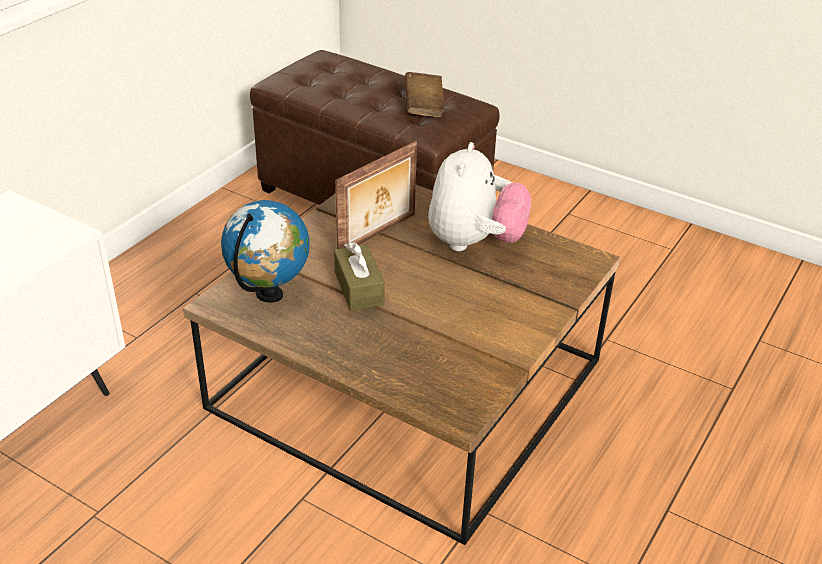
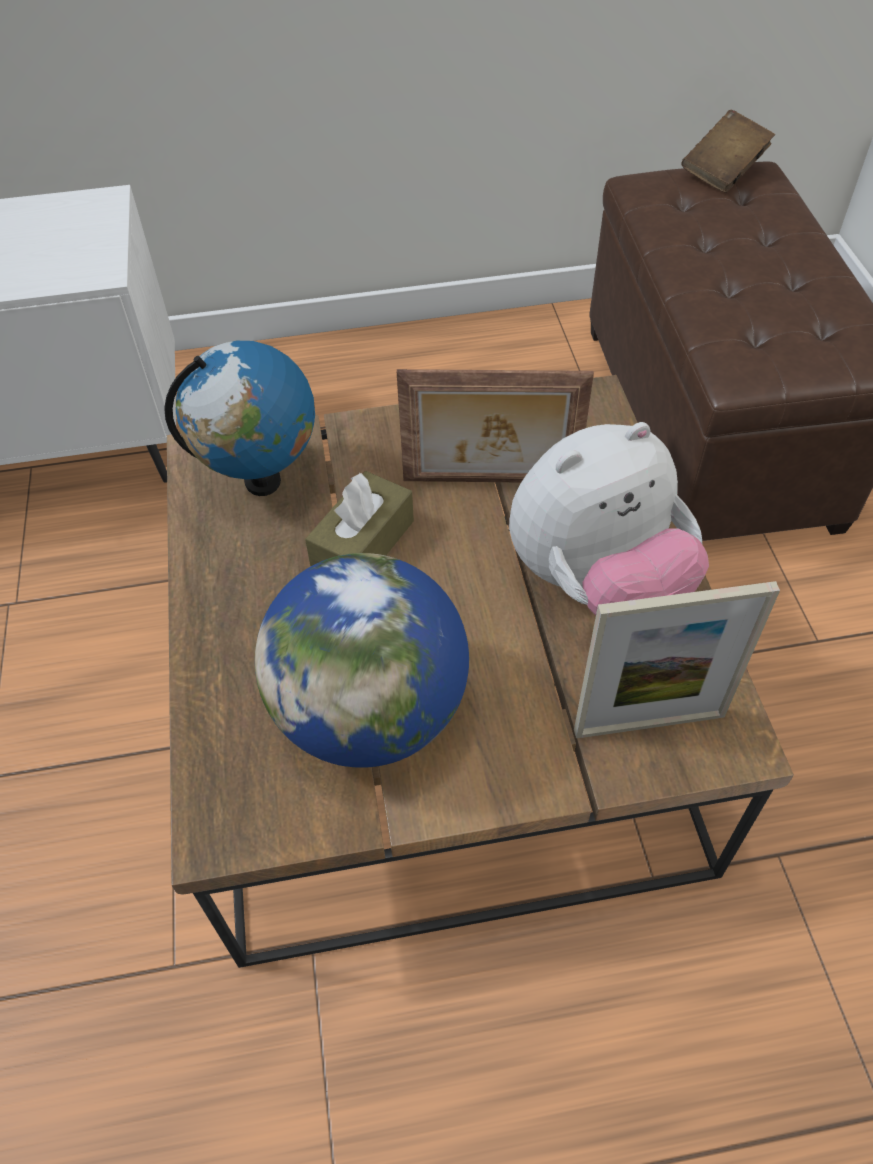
camera: 50 degrees right, 15 degrees up
brown book [405,72,445,117] -> brown book moved to [682,110,775,193]
none -> globe [255,553,469,768]
none -> picture frame [574,581,780,738]

